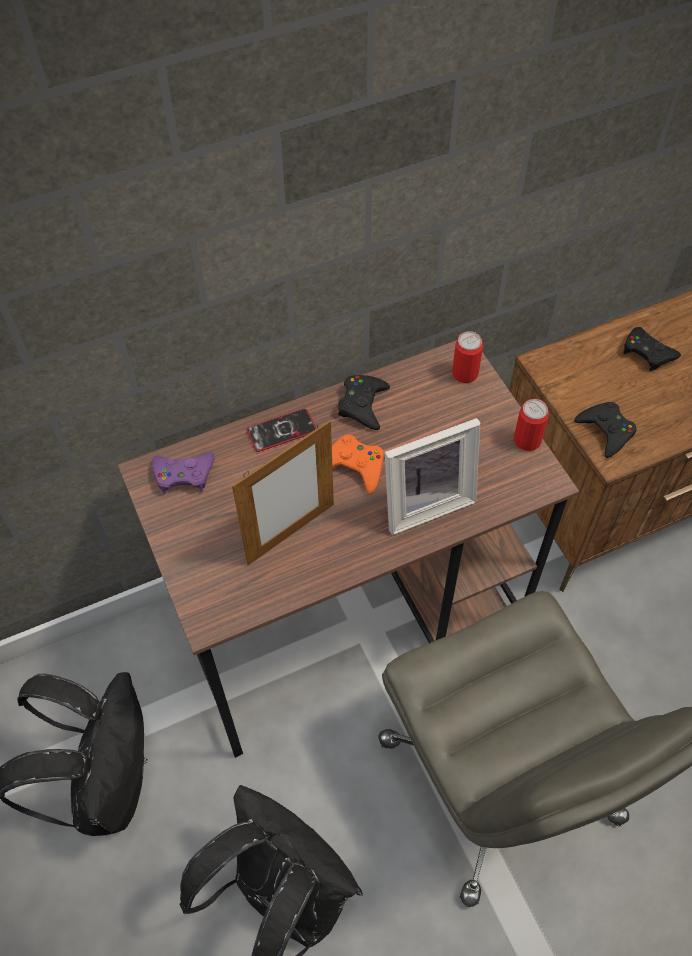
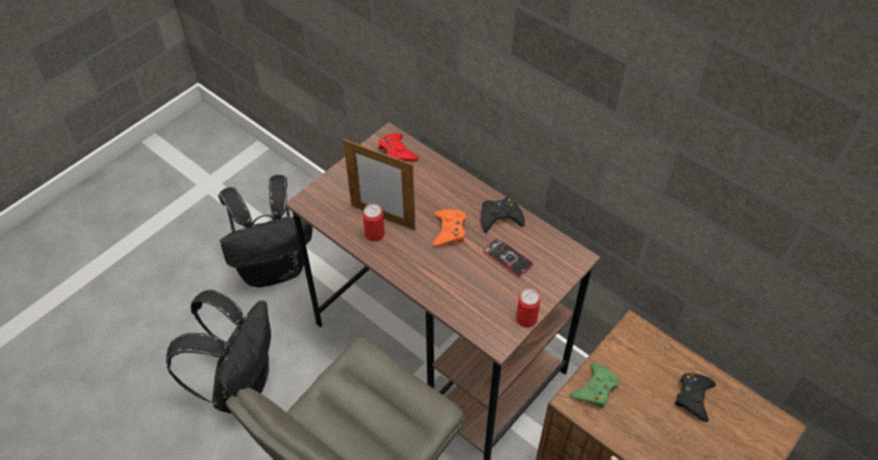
camera: 65 degrees right, 5 degrees down
purple game controller [152,453,215,494] -> red game controller [378,133,419,161]
phone [247,409,316,452] -> phone moved to [483,238,533,277]
picture frame [385,418,480,535] -> none
can [452,331,483,383] -> can moved to [363,204,385,242]
black game controller [574,402,637,458] -> green game controller [570,363,619,408]

